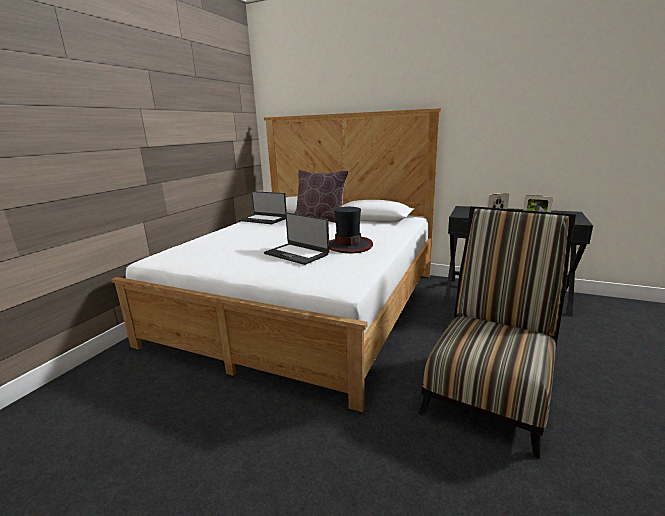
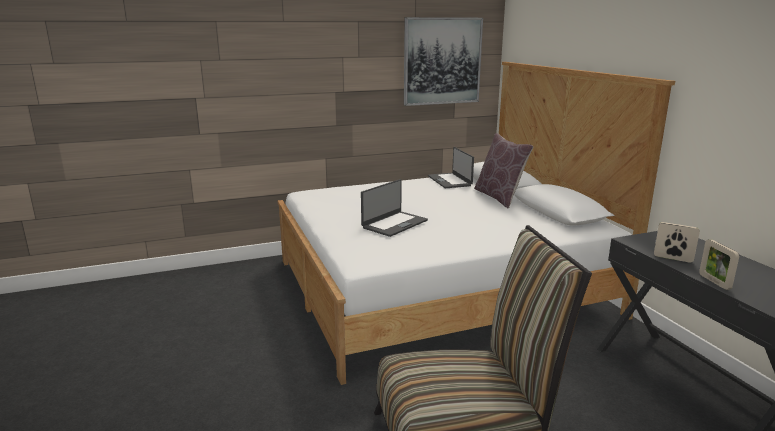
camera: 45 degrees right, 0 degrees up
laptop [264,213,330,265] -> laptop turned 135 degrees counterclockwise [361,179,428,237]
hat [329,207,373,253] -> none
none -> picture [404,17,483,106]

